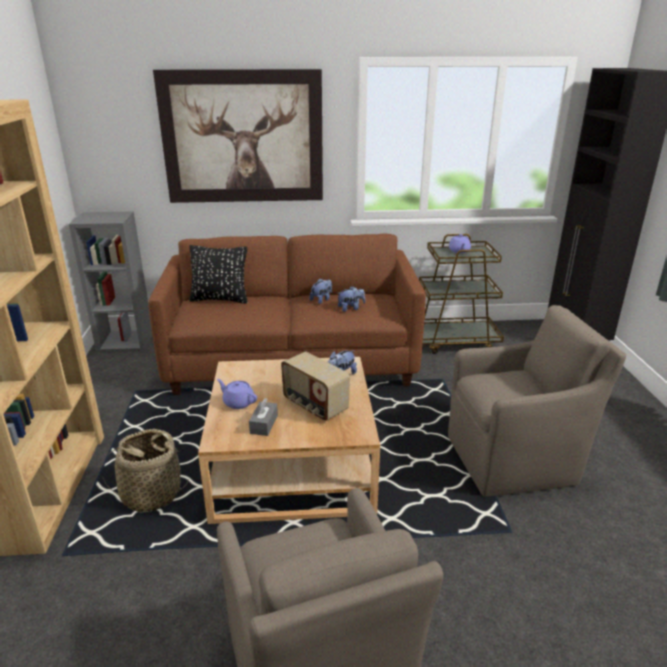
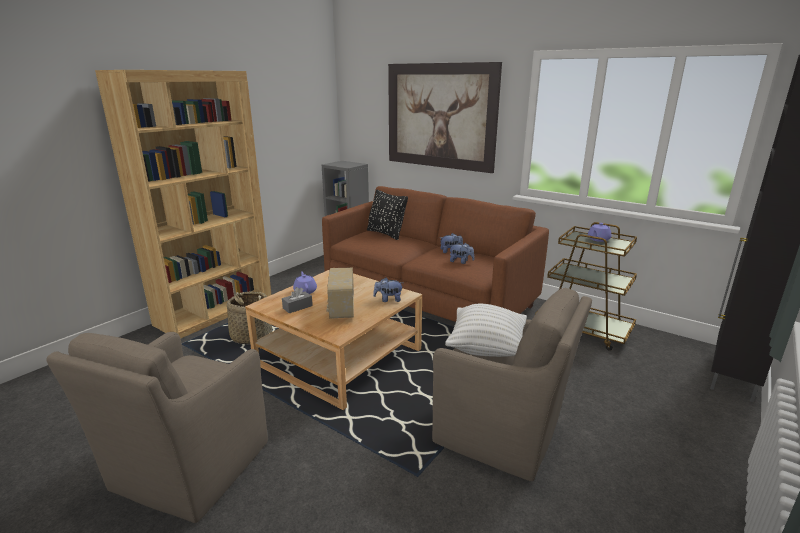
camera: 40 degrees right, 5 degrees down
none -> white pillow [445,304,527,357]

